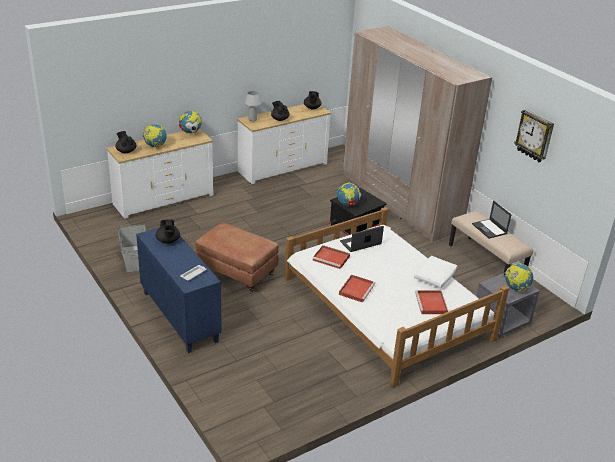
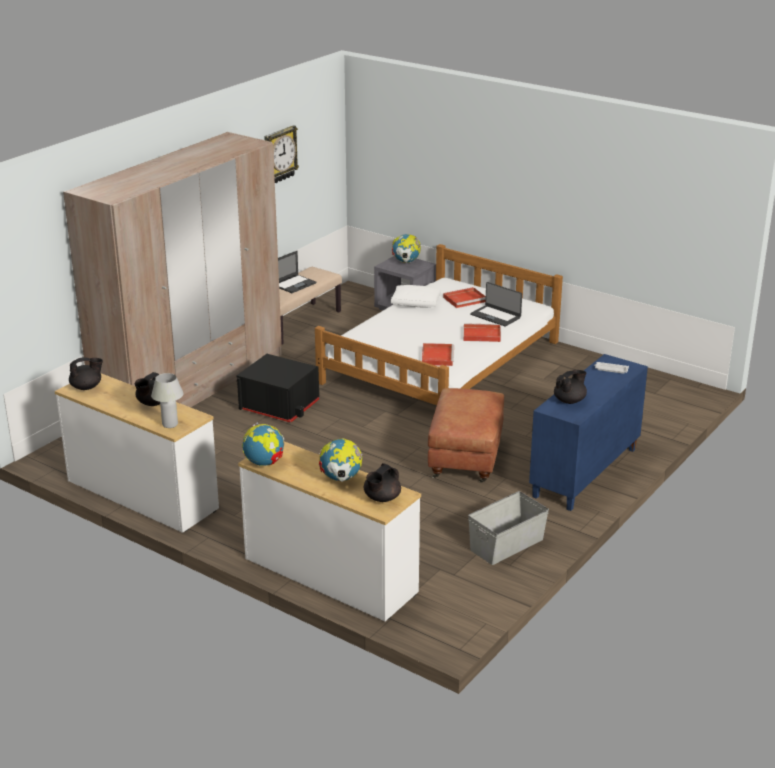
camera: 110 degrees left, 5 degrees down
globe [337,182,361,207] -> none
laptop [340,226,384,252] -> laptop moved to [470,282,522,327]

